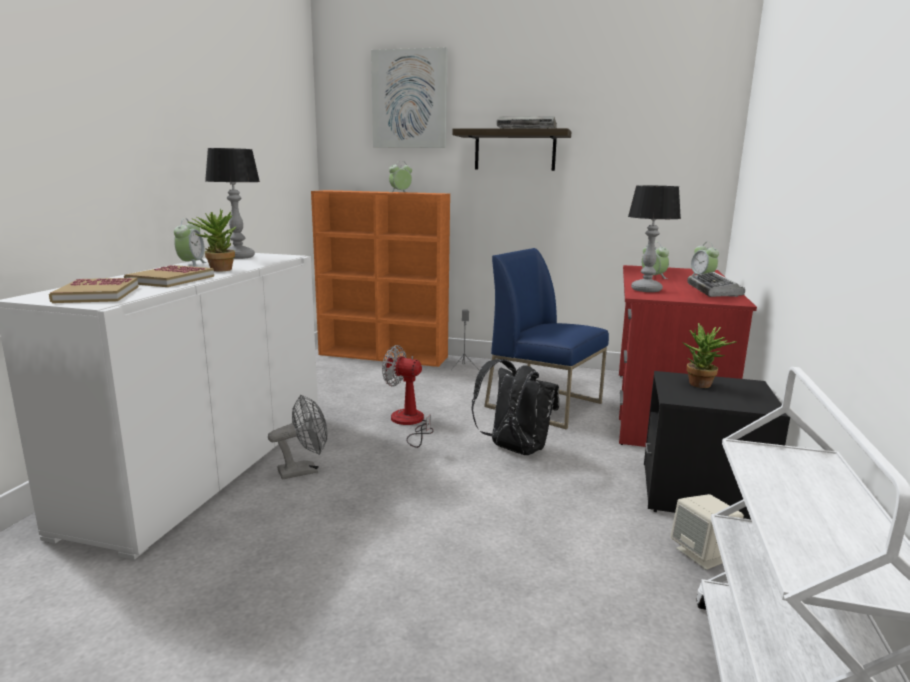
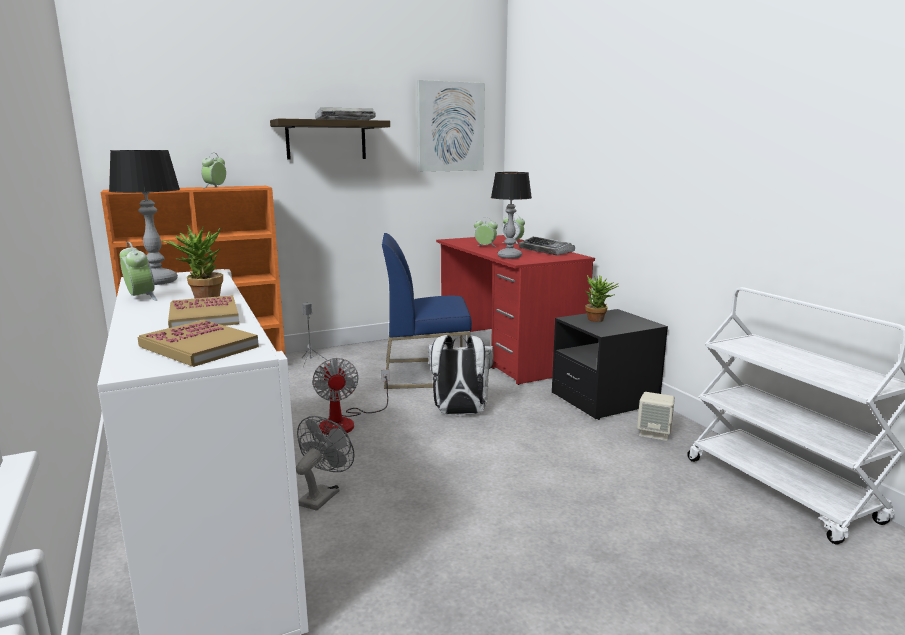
camera: 40 degrees left, 0 degrees up
picture [371,47,447,148] -> picture moved to [417,80,485,172]
fan [382,345,434,448] -> fan turned 90 degrees counterclockwise [312,358,390,435]
black backpack [472,359,559,455] -> white backpack [428,335,493,414]

